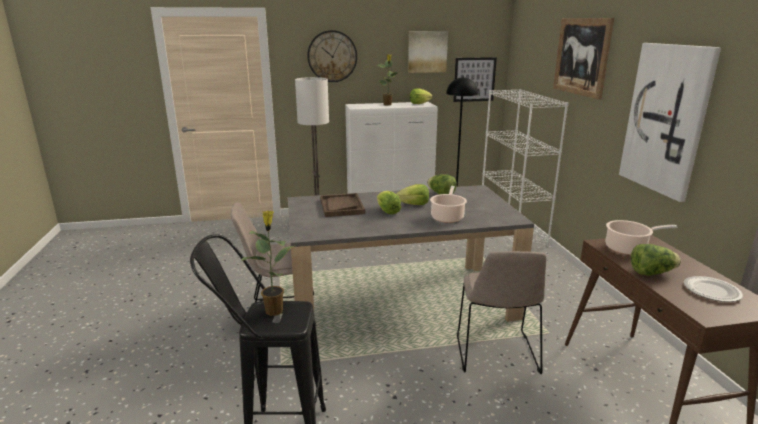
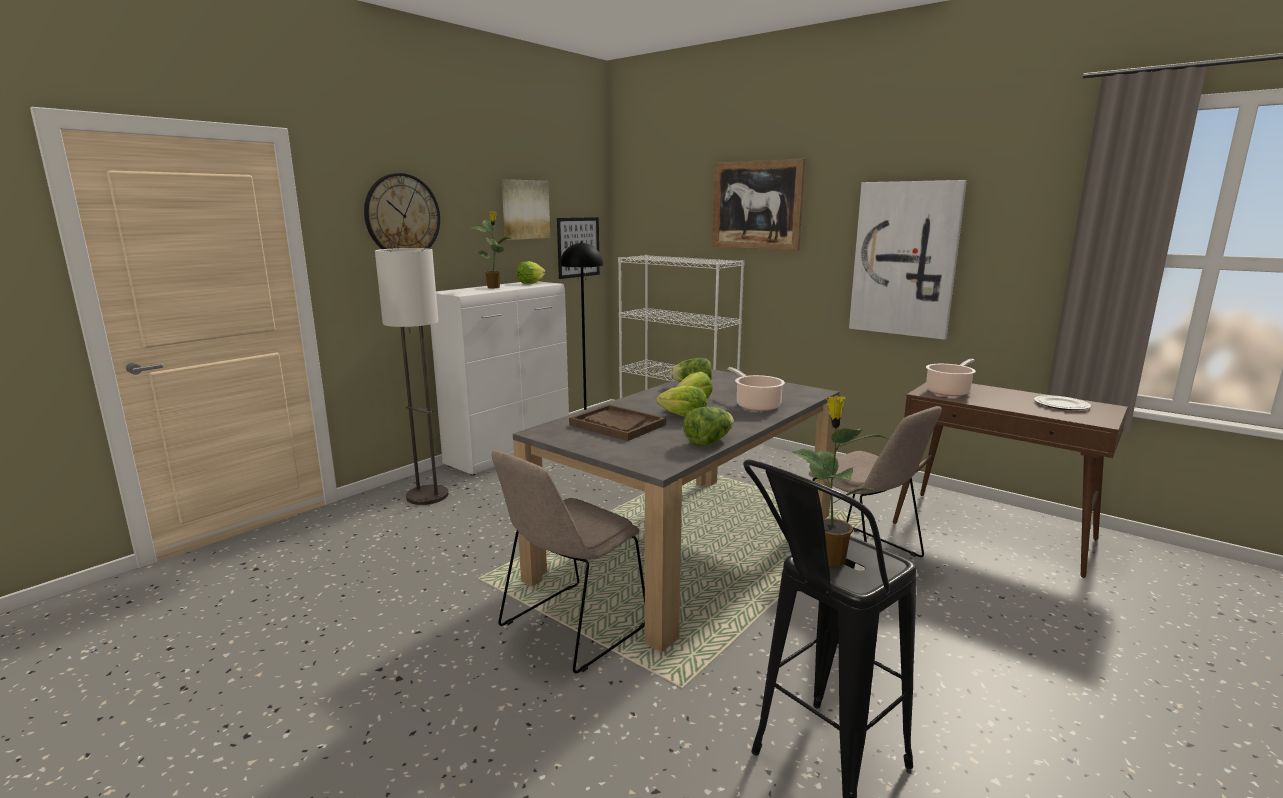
camera: 40 degrees left, 5 degrees down
lettuce [631,244,681,275] -> lettuce moved to [683,407,734,446]

